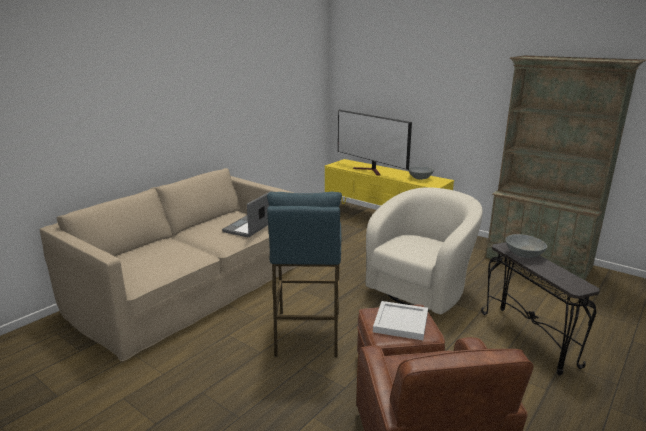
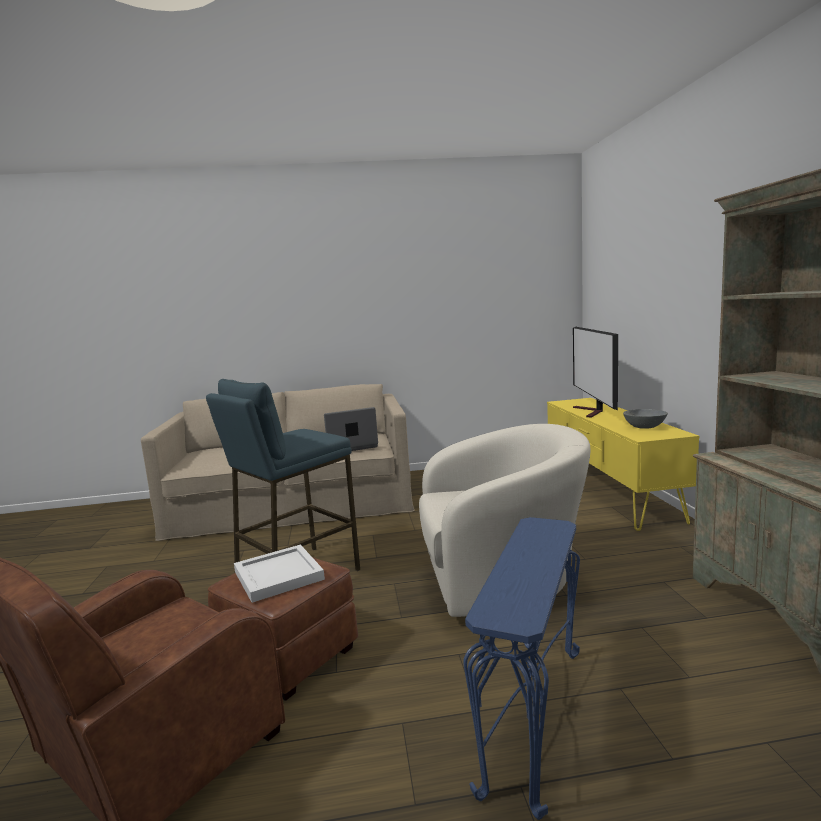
camera: 45 degrees right, 10 degrees down
black side table [481,242,599,376] -> blue side table [463,517,580,820]
grey bowl [506,234,547,258] -> none

